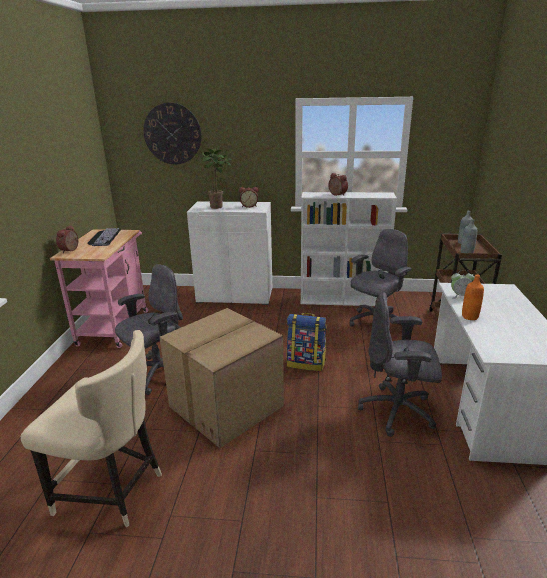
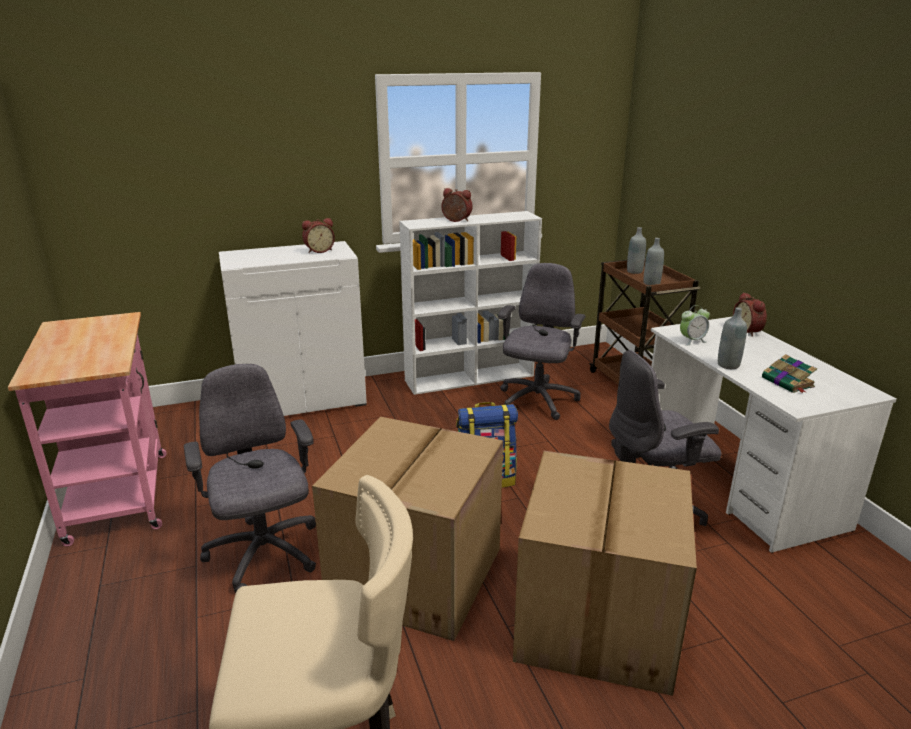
camera: 25 degrees left, 0 degrees up
alarm clock [56,225,79,253] -> alarm clock moved to [733,292,767,337]
keyboard [87,228,121,246] -> none
grey office chair [115,264,183,395] -> grey office chair turned 45 degrees counterclockwise [184,364,316,593]
wall clock [143,103,202,164] -> none
potted plant [201,148,232,209] -> none
orange bottle [462,275,484,320] -> grey bottle [718,307,747,369]
none -> cardboard box [513,451,697,696]
none -> book [762,354,817,393]

